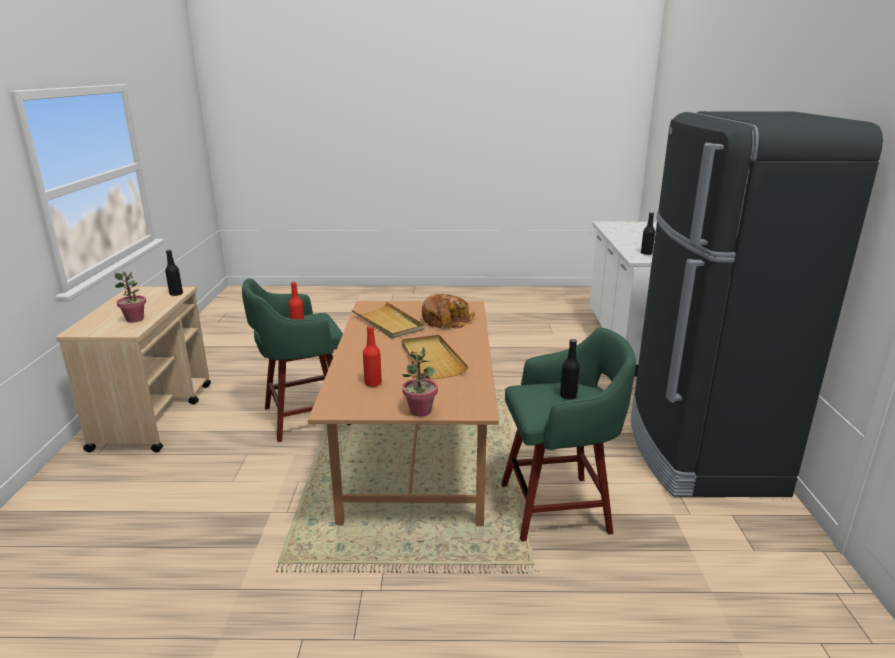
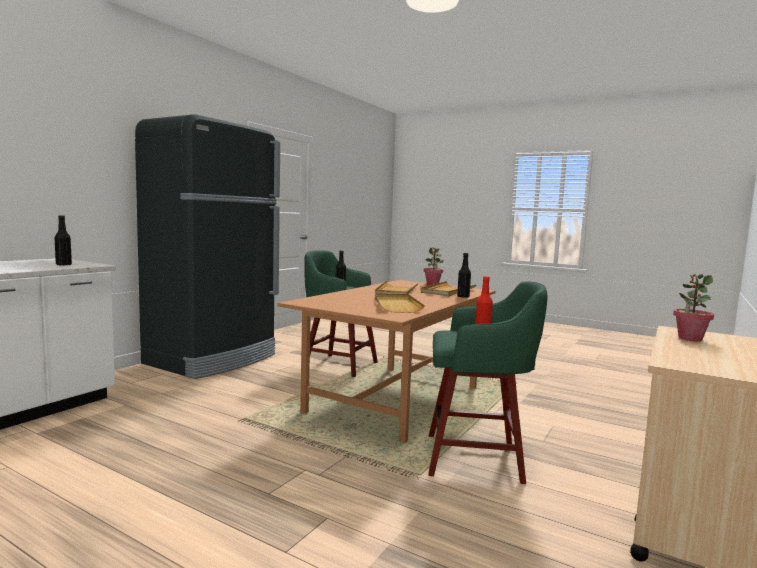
camera: 150 degrees left, 15 degrees down
black bottle [165,250,183,296] -> black bottle moved to [457,253,471,298]
red bottle [363,325,382,387] -> beige tray [420,281,477,296]
bread [422,294,475,328] -> none

